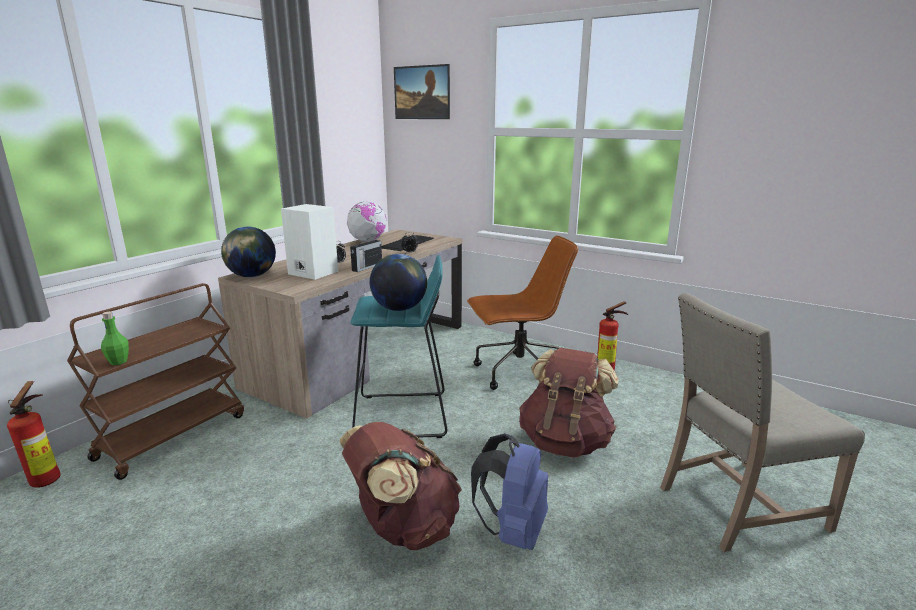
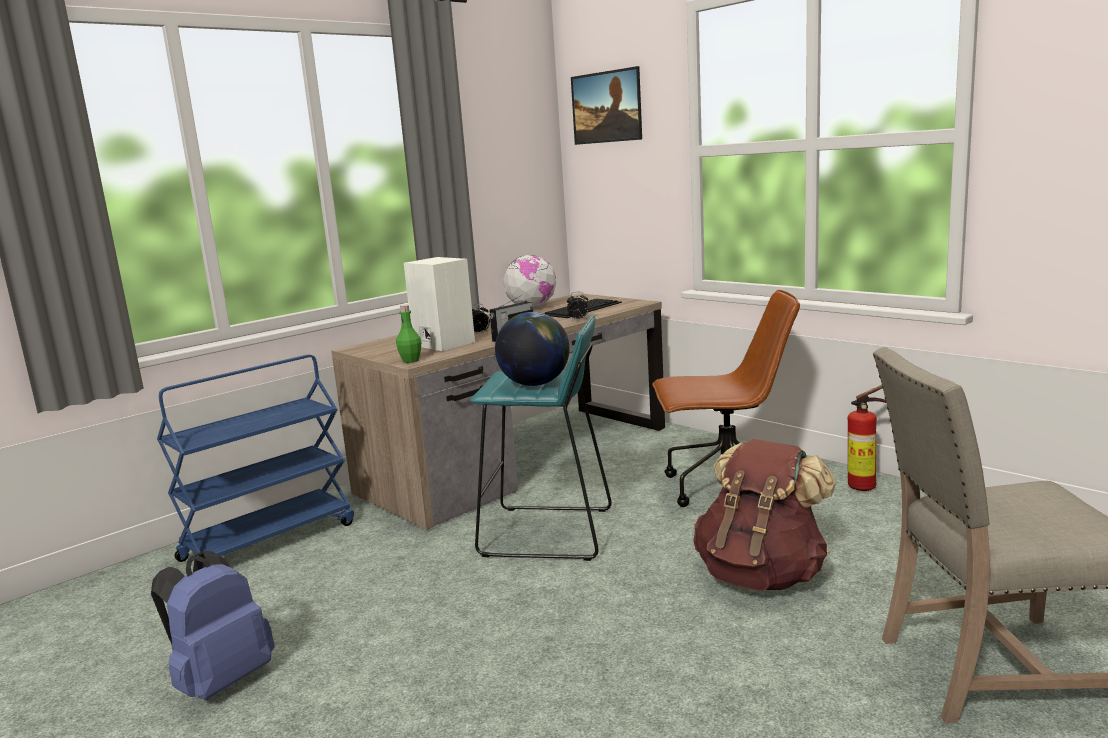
camera: 15 degrees right, 5 degrees down
fire extinguisher [7,381,61,488] -> none
brown cart [67,283,244,480] -> blue cart [157,354,354,562]
green bottle [101,311,129,365] -> green bottle moved to [396,305,421,363]
globe [221,227,276,277] -> none
brown backpack [339,422,462,550] -> none
blue backpack [471,433,548,550] -> blue backpack moved to [151,551,275,700]

